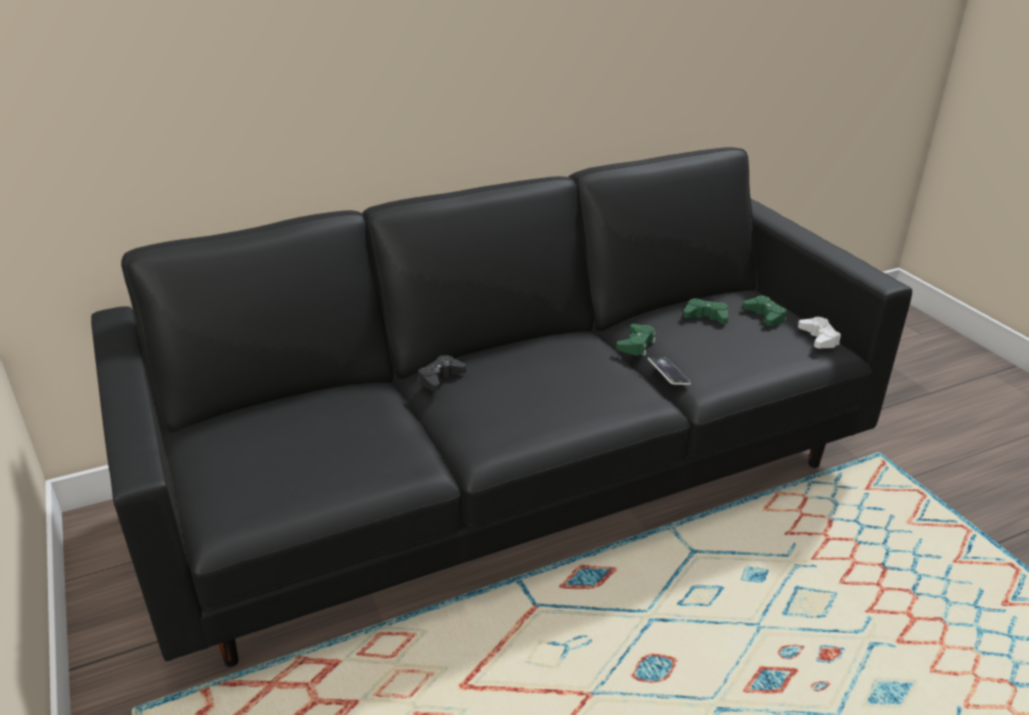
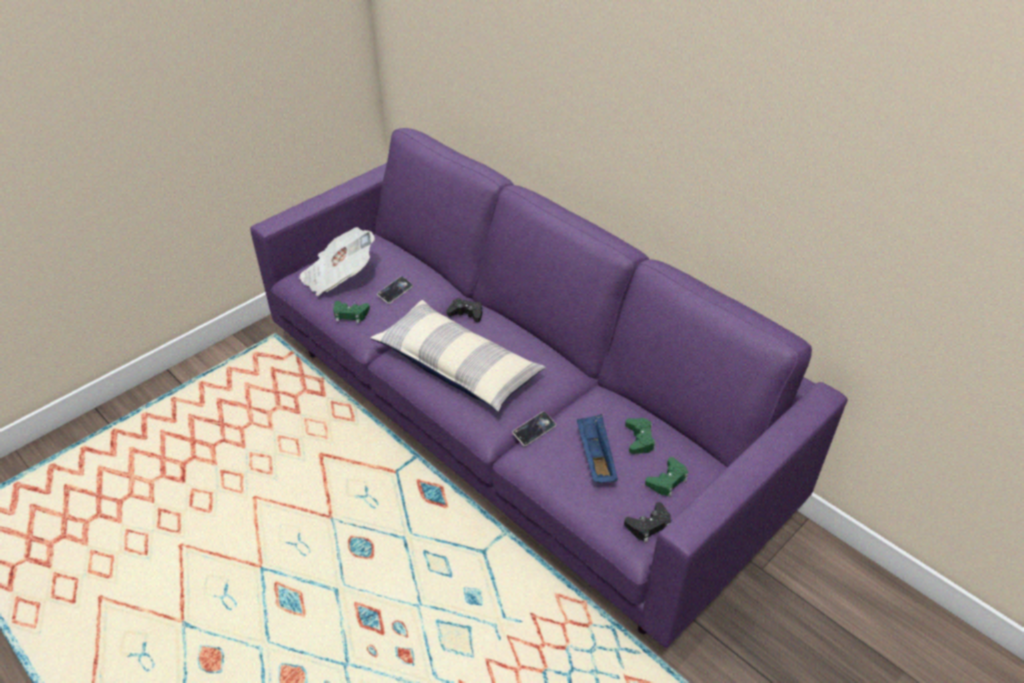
camera: 70 degrees right, 10 degrees up
black sofa [91,147,912,667] -> purple sofa [250,128,848,648]
green game controller [616,324,656,356] -> green game controller moved to [333,301,370,323]
white game controller [798,317,841,348] -> black game controller [624,502,671,543]
none -> newspaper [299,227,375,296]
none -> pillow [370,300,545,412]
none -> phone [377,276,413,304]
none -> blue tray [577,414,618,483]

